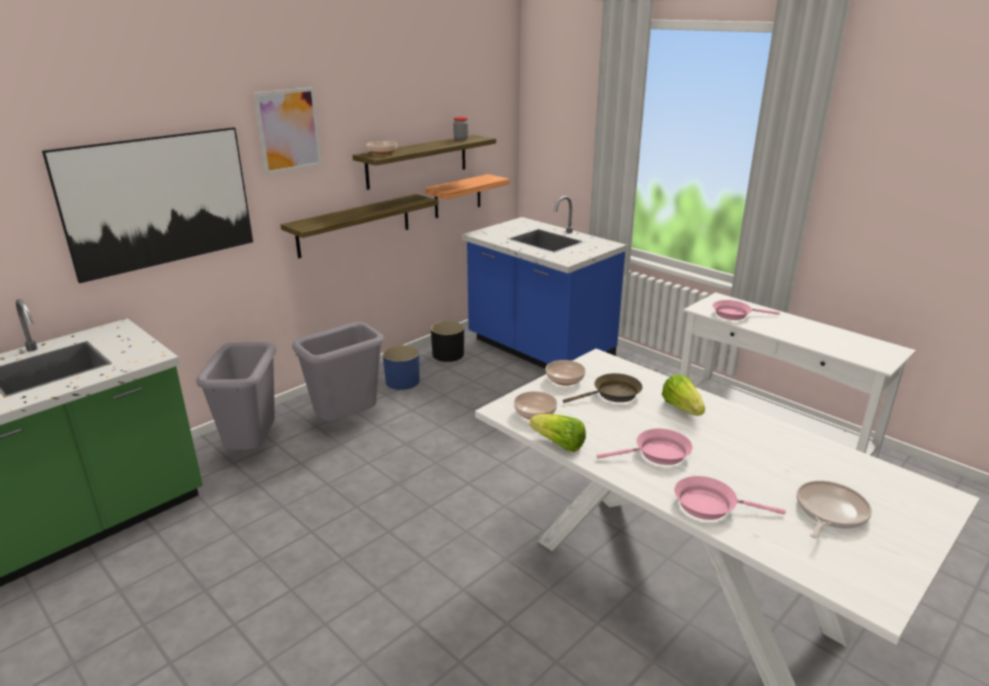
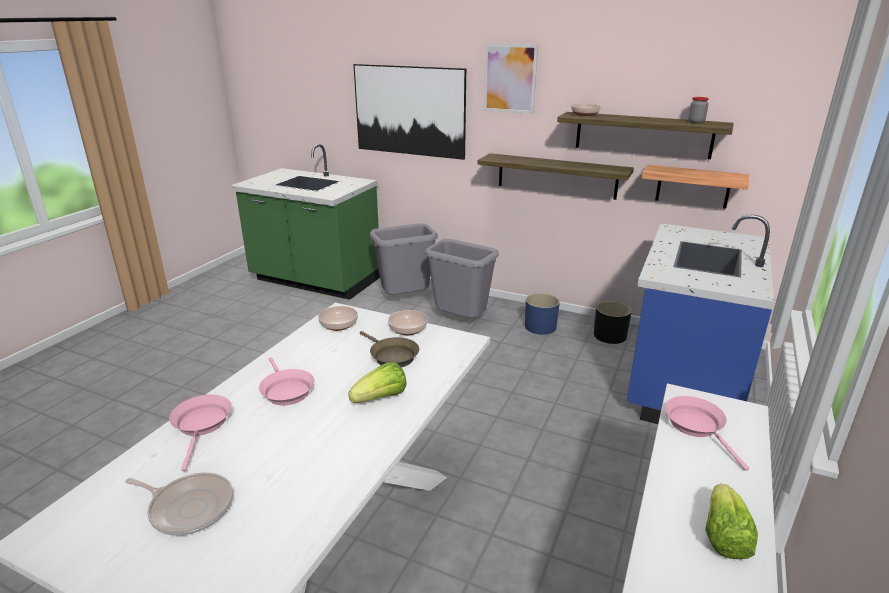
camera: 70 degrees right, 0 degrees up
lettuce [529,414,586,452] -> lettuce moved to [705,484,758,559]

